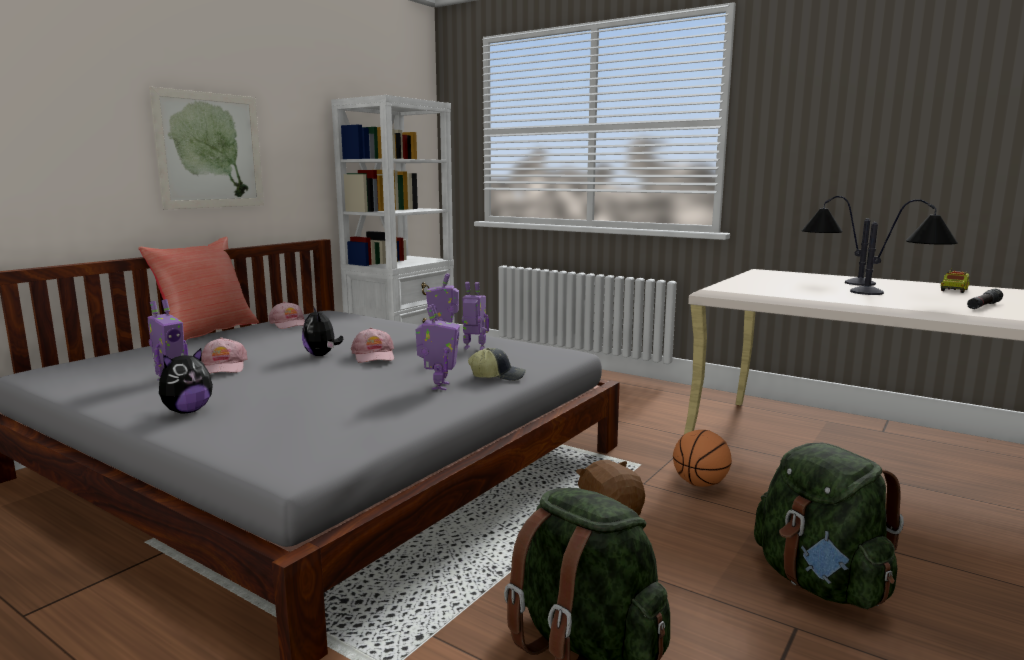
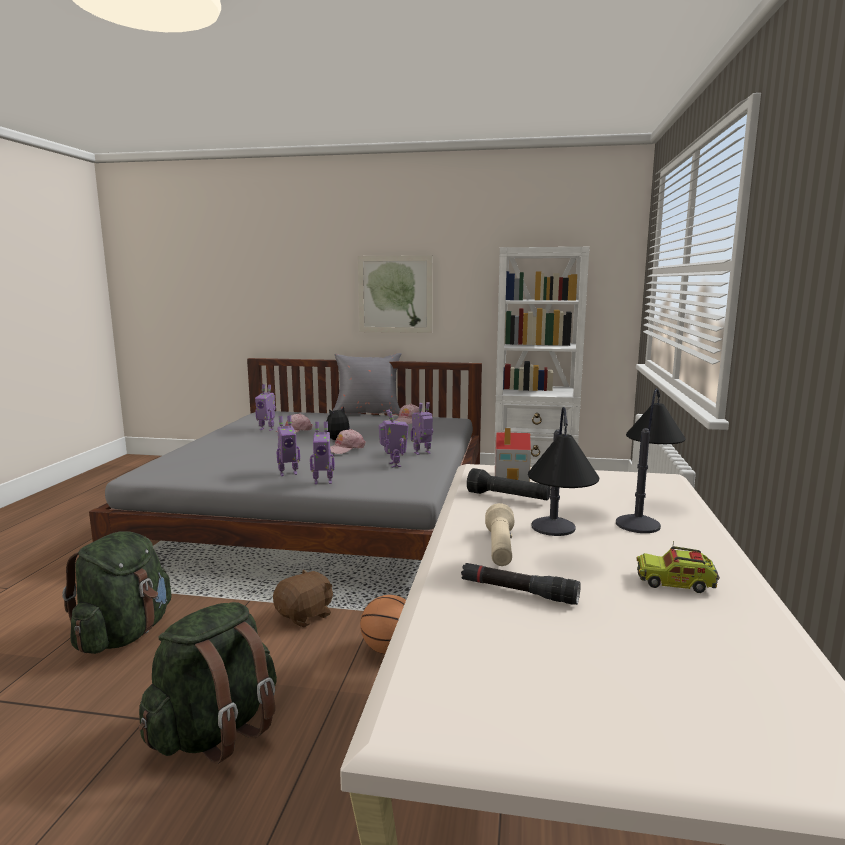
camera: 65 degrees right, 0 degrees up
red pillow [138,237,259,341] -> grey pillow [332,353,402,415]
plush toy [159,348,213,413] -> none
cap [468,348,526,381] -> toy robot [310,421,335,484]
none -> black flashlight [467,468,551,500]
none -> beige flashlight [485,503,514,566]
none -> toy house [495,428,531,482]

